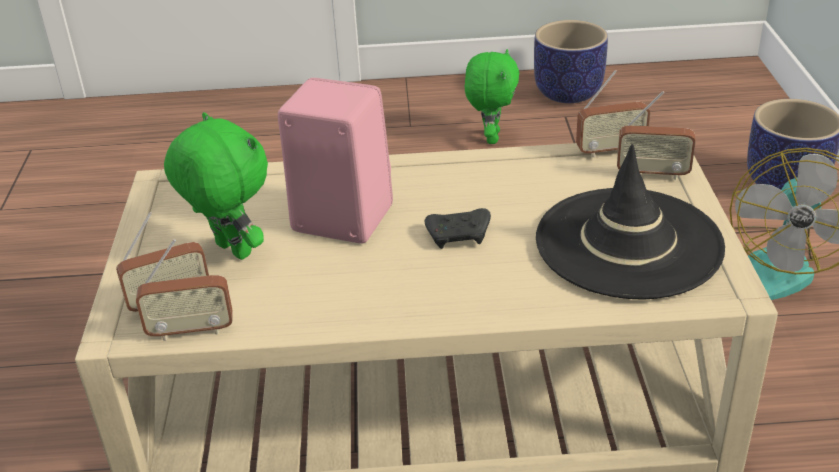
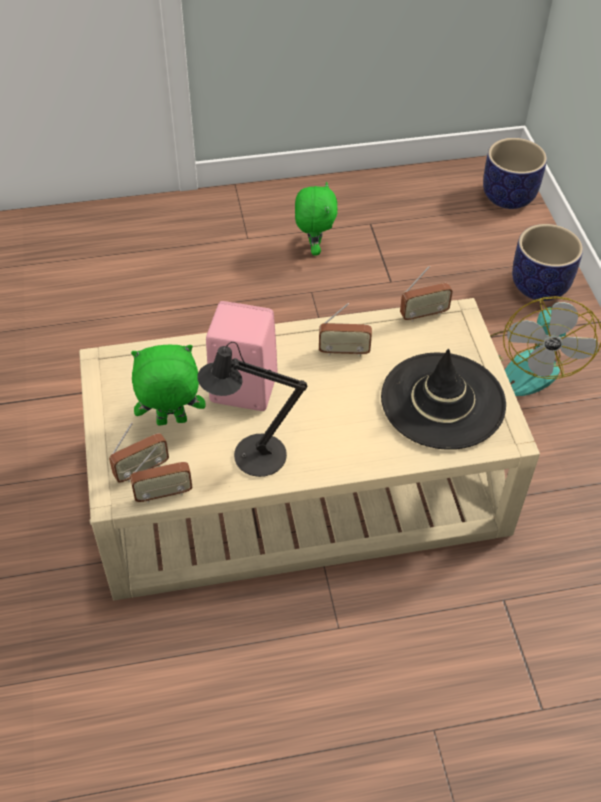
camera: 10 degrees left, 15 degrees up
green plush toy [164,112,268,260] -> green plush toy turned 45 degrees counterclockwise [131,344,205,425]
black game controller [425,208,491,249] -> none
planter [534,20,608,103] -> planter moved to [483,138,547,209]
radio [617,91,696,180] -> radio moved to [319,303,372,357]
none -> black table lamp [197,342,308,477]

